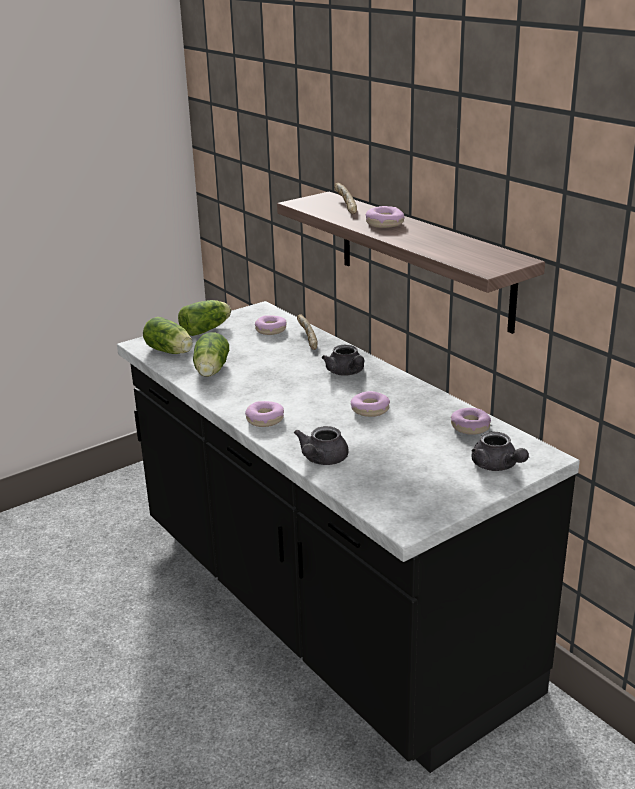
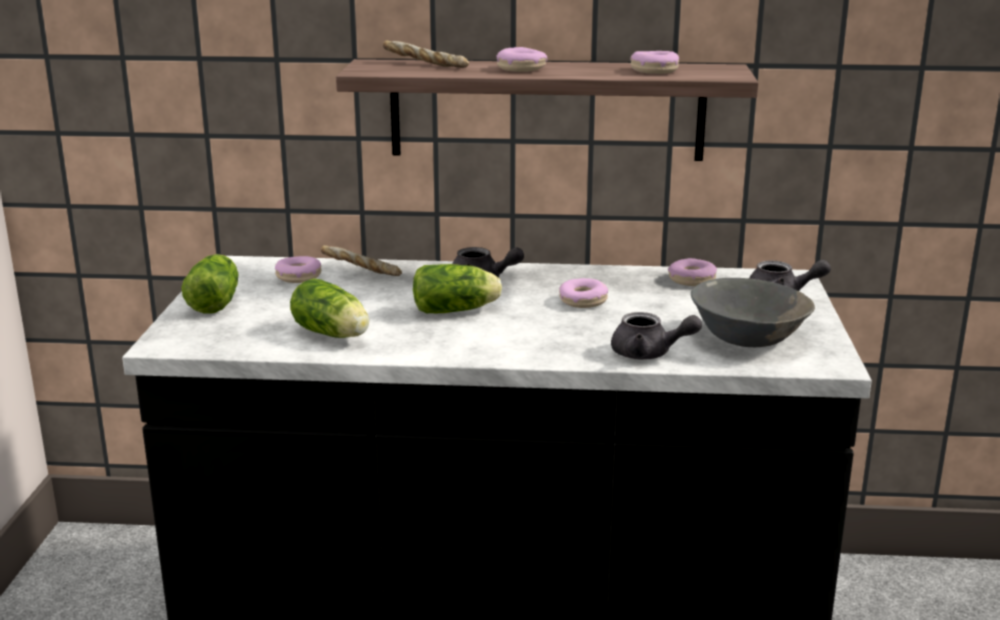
camera: 50 degrees left, 5 degrees down
lettuce [143,317,193,354] -> lettuce moved to [413,264,502,313]
donut [245,401,284,427] -> donut moved to [630,51,679,74]
grey teapot [294,426,349,465] -> grey teapot turned 45 degrees counterclockwise [611,312,702,359]
none -> grey bowl [691,278,815,347]

